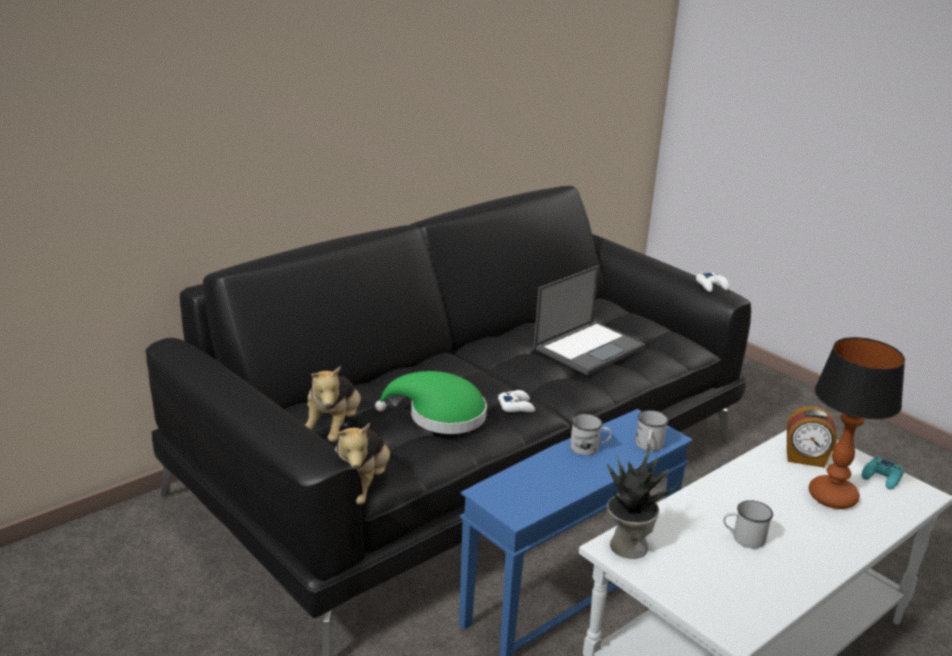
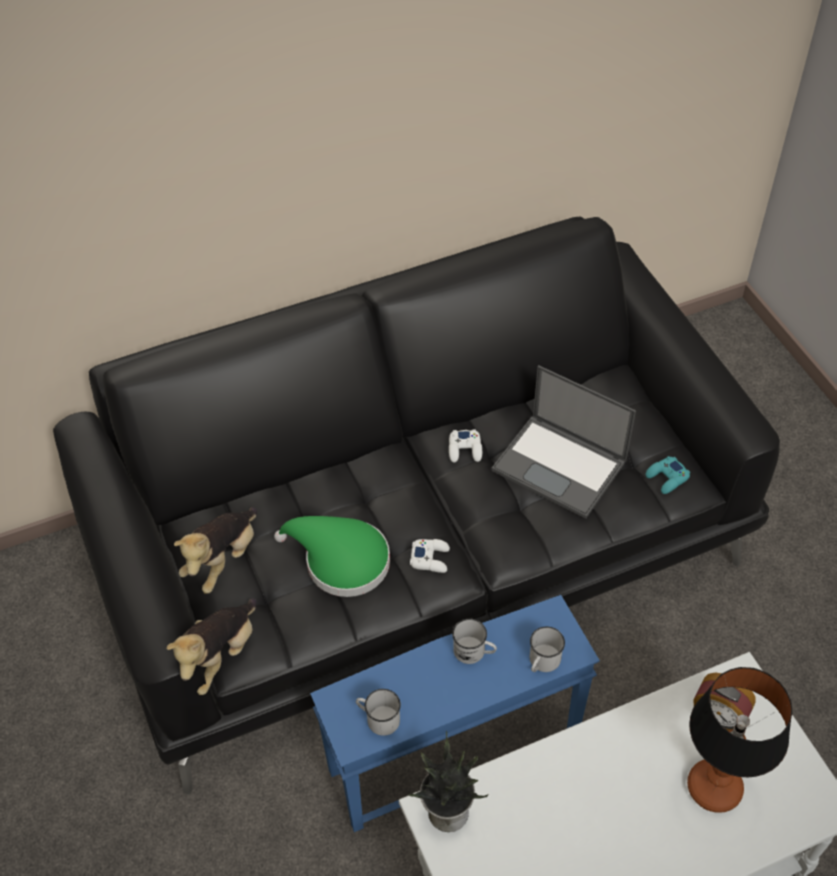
camera: 20 degrees right, 25 degrees up
laptop [534,265,646,375] -> laptop turned 60 degrees clockwise [491,365,636,519]
white game controller [696,272,729,292] -> white game controller moved to [449,430,482,462]
white mug [723,500,773,549] -> white mug moved to [356,689,401,736]
turquoise game controller [862,455,904,490] -> turquoise game controller moved to [646,456,690,494]

